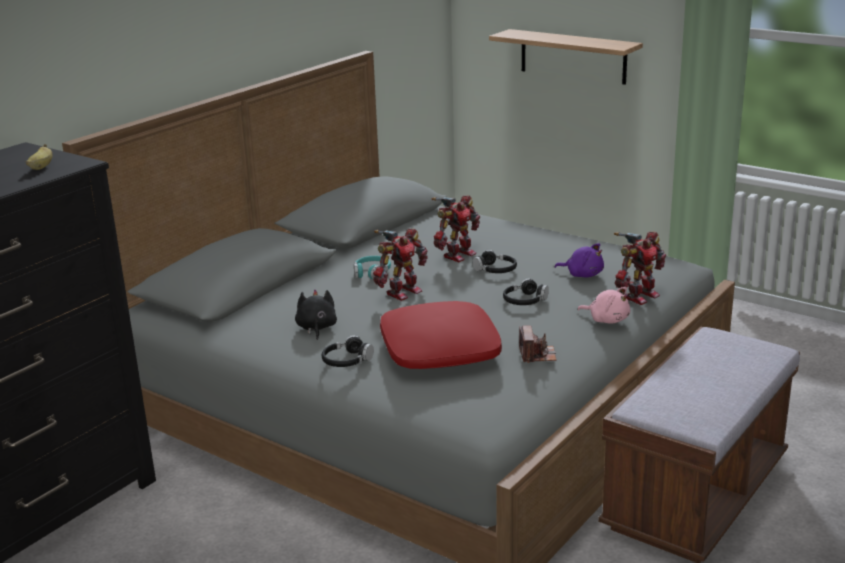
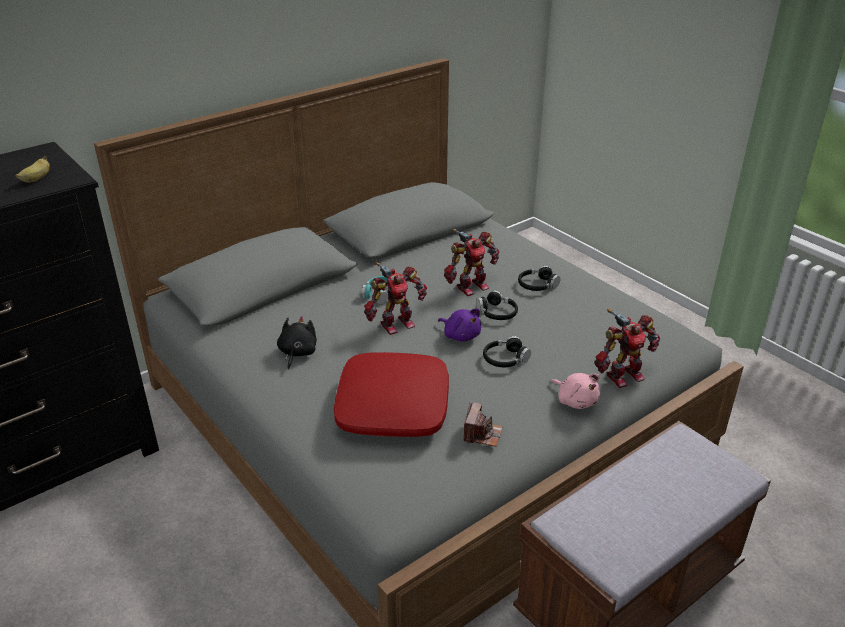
camera: 15 degrees right, 10 degrees up
black headphones [322,335,374,367] -> black headphones moved to [518,265,560,291]
shelf [489,29,643,85] -> none
purple plush toy [555,243,604,277] -> purple plush toy moved to [438,309,481,341]

